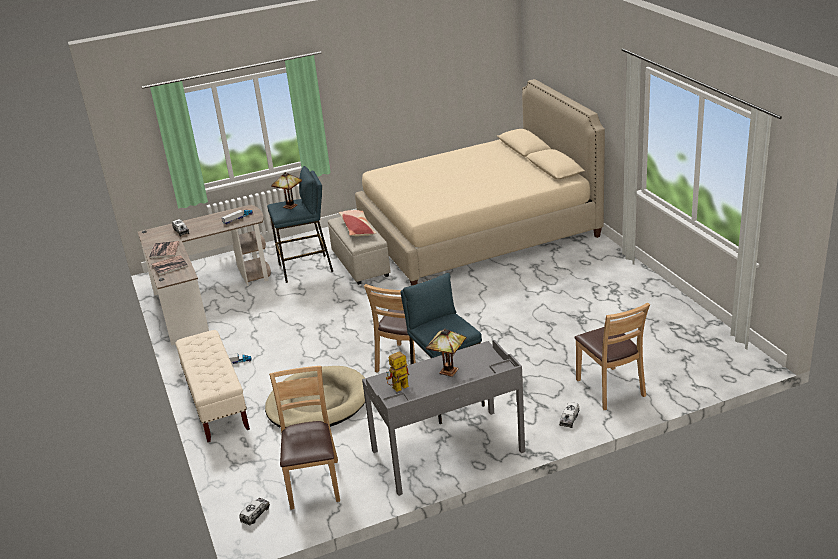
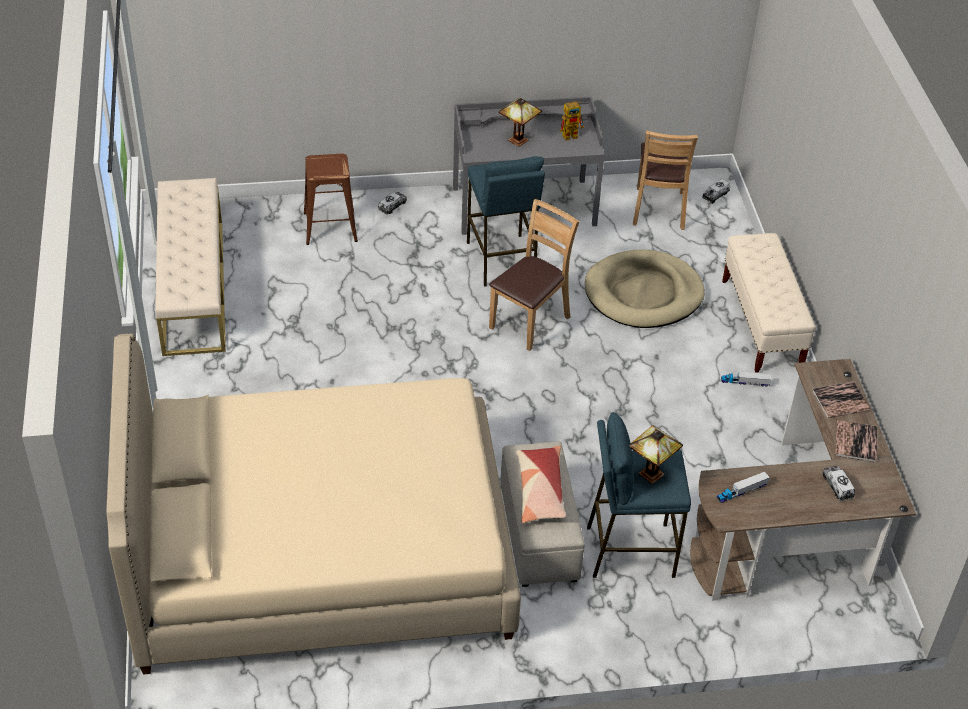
camera: 170 degrees left, 15 degrees up
brown chair [574,302,650,410] -> brown stool [304,154,358,245]
none -> beige bench [155,178,226,356]

